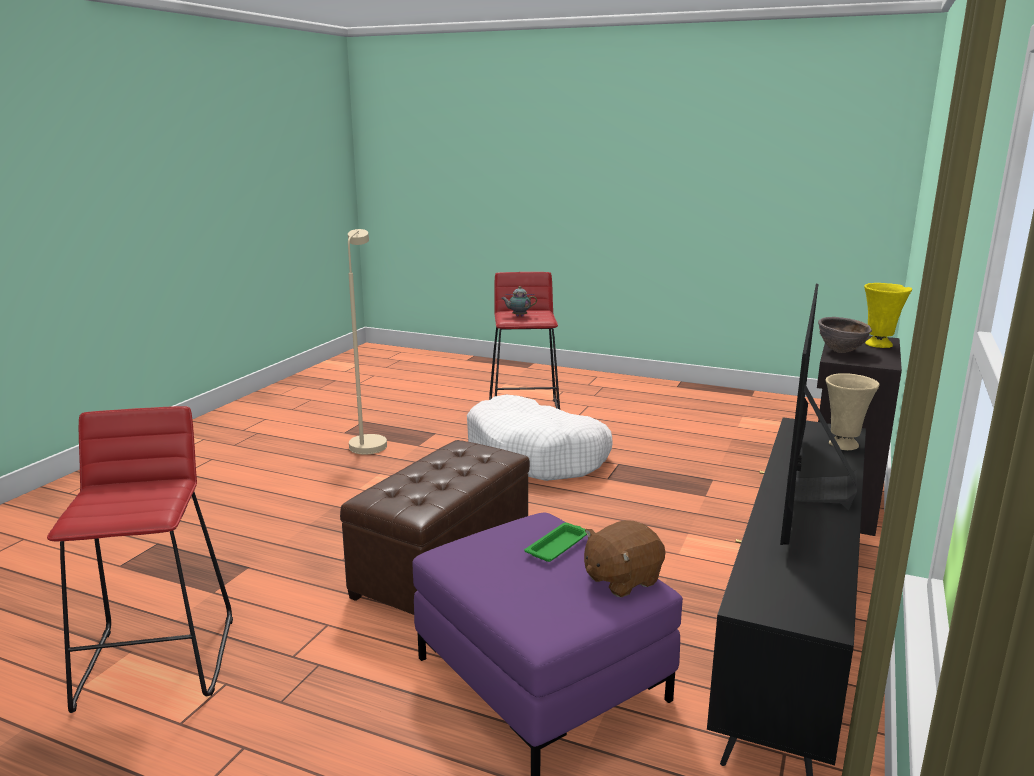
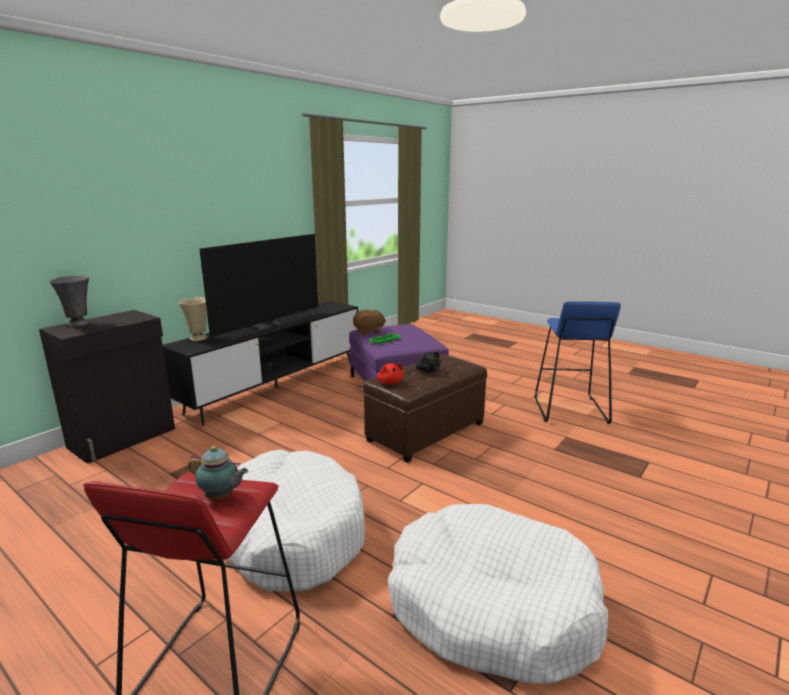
camera: 165 degrees left, 0 degrees up
red stool [47,406,233,713] -> blue stool [534,301,621,424]
beige floor lamp [348,229,387,454] -> white dog bed [387,504,608,684]
brown bowl [818,317,872,353] -> none
yellow vase [864,283,912,348] -> grey vase [49,276,89,327]
none -> red plush toy [377,363,404,385]
none -> black plush toy [415,352,440,372]

